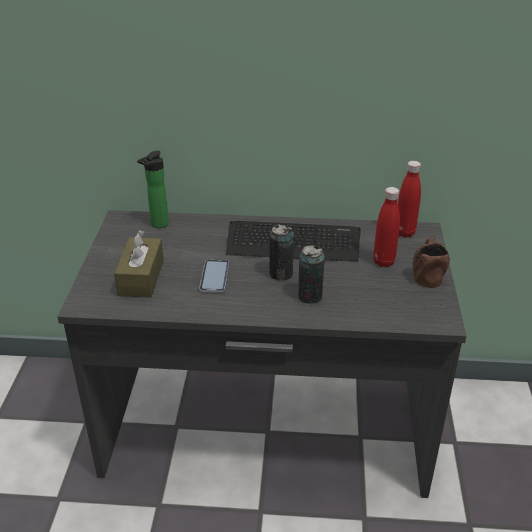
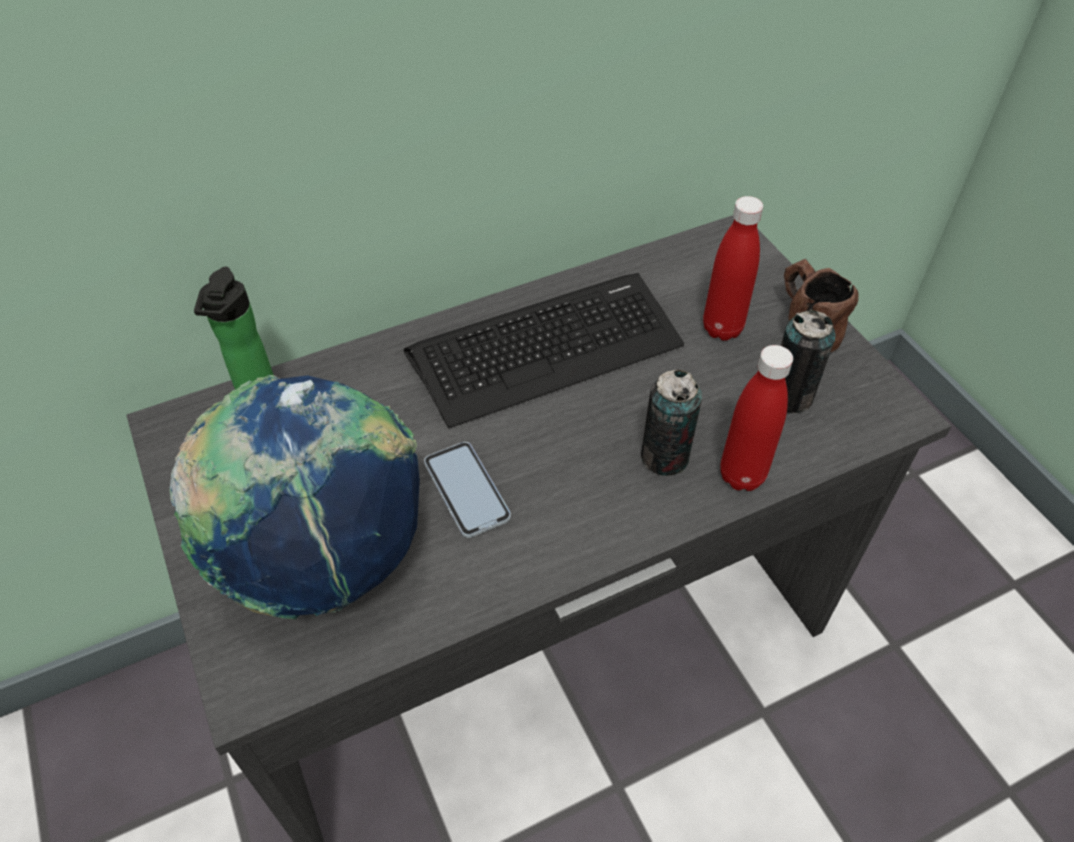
camera: 30 degrees left, 15 degrees up
brown tissue box [114,230,164,298] -> globe [170,375,420,620]
can [269,224,294,281] -> can moved to [781,309,836,413]
red bottle [398,161,421,238] -> red bottle moved to [720,345,793,491]

